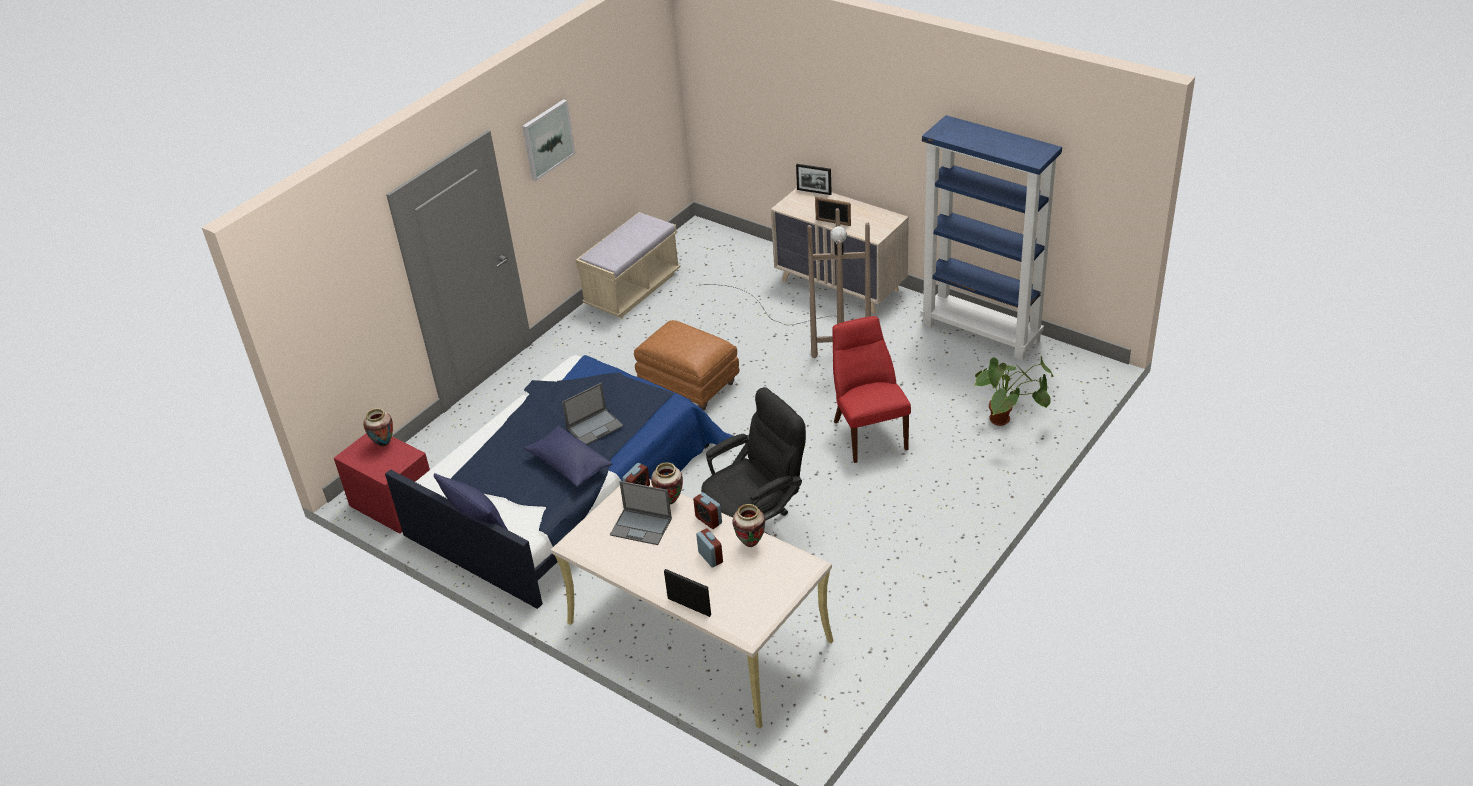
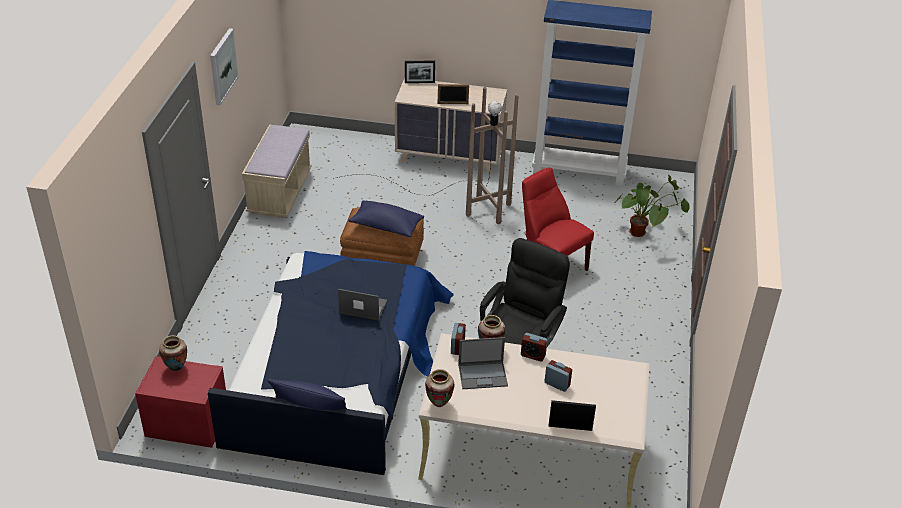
camera: 30 degrees left, 0 degrees up
blue pillow [524,426,612,487] -> blue pillow moved to [348,200,424,237]
laptop [562,383,623,445] -> laptop turned 105 degrees counterclockwise [338,289,387,321]
vase [732,504,765,547] -> vase moved to [425,369,455,407]

